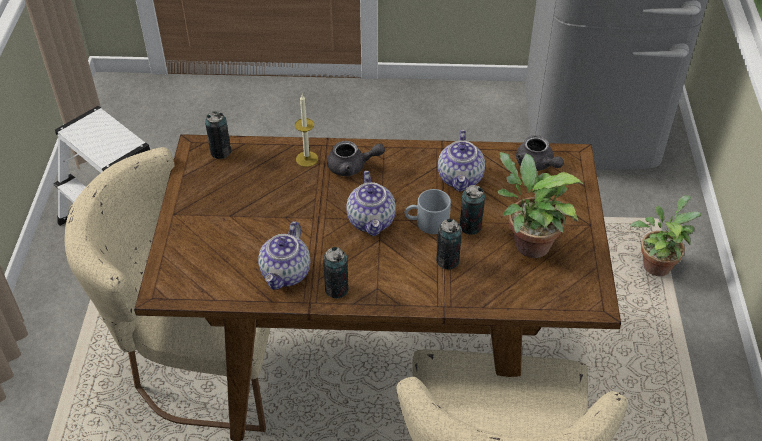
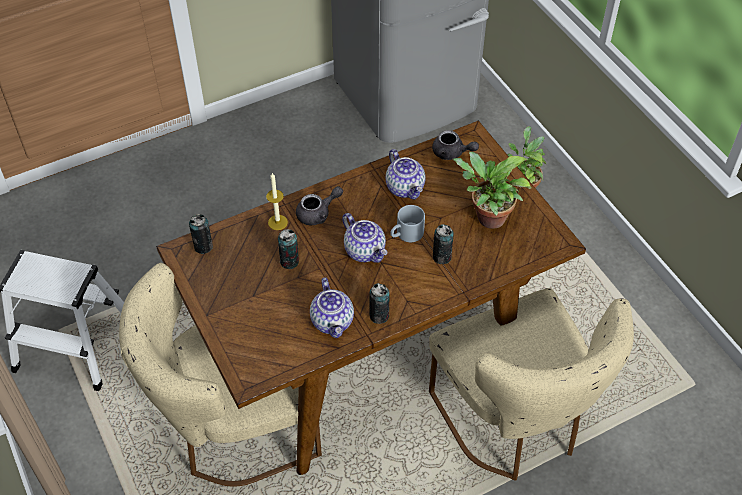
camera: 30 degrees left, 5 degrees up
can [459,185,485,235] -> can moved to [278,229,299,269]

